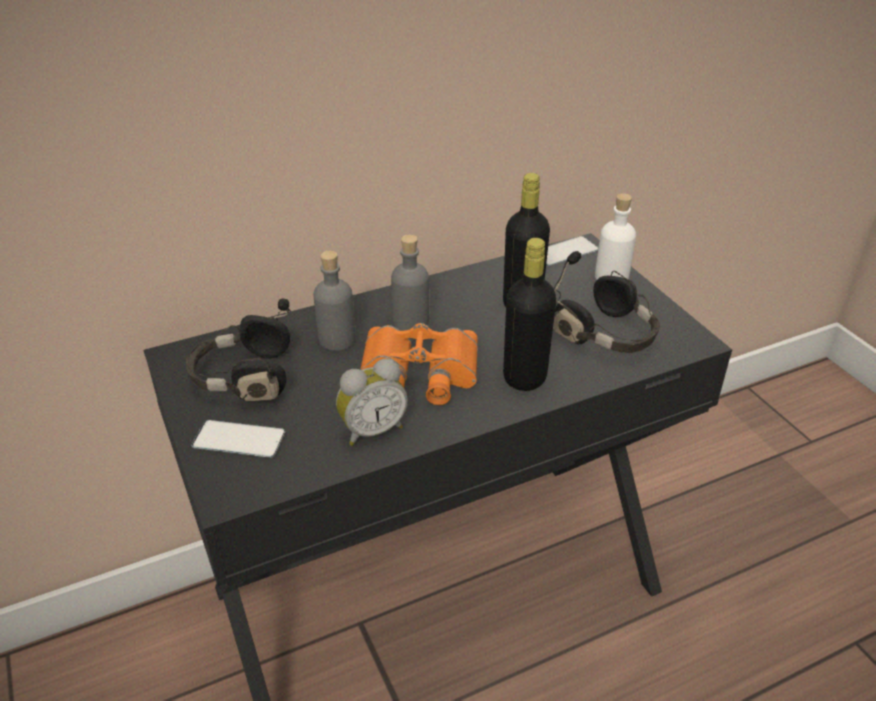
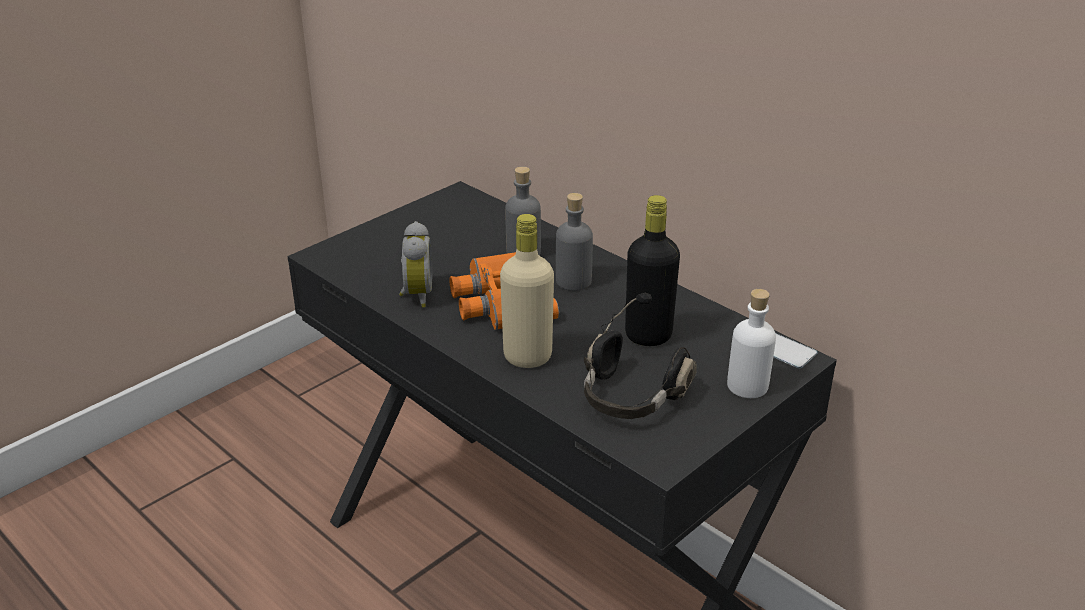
camera: 70 degrees right, 5 degrees down
black headphones [186,298,291,401] -> none
phone [191,420,285,458] -> none
alarm clock [336,359,408,446] -> alarm clock turned 135 degrees counterclockwise [399,221,432,308]
black bottle [503,238,556,391] -> beige bottle [500,214,554,368]

